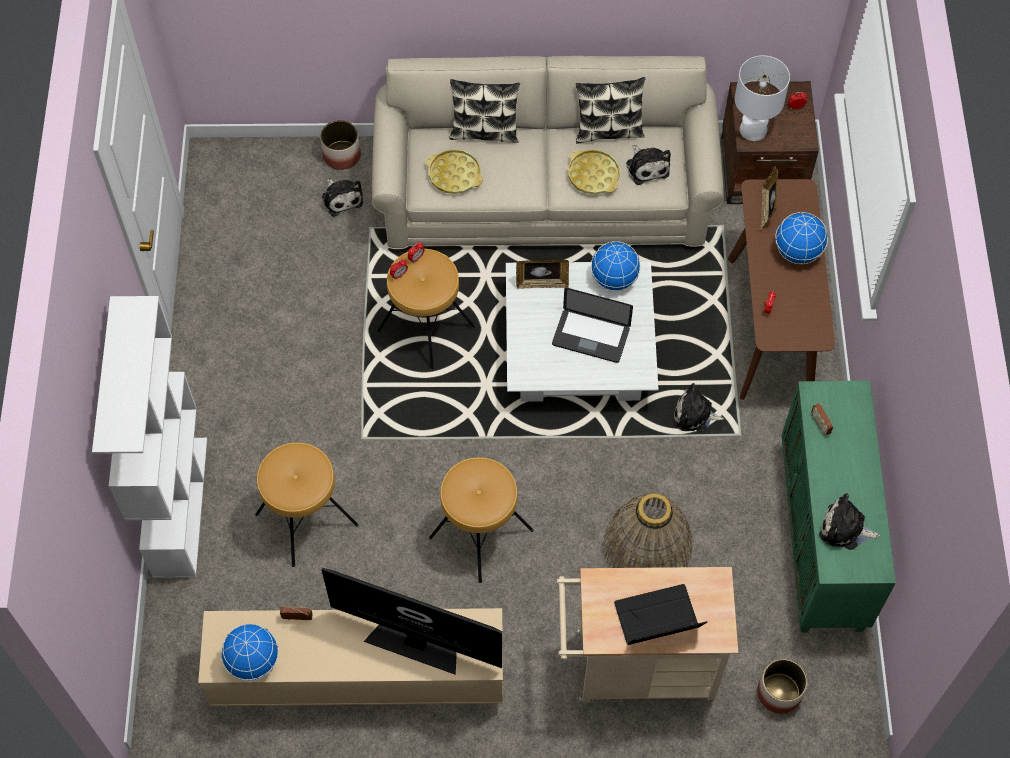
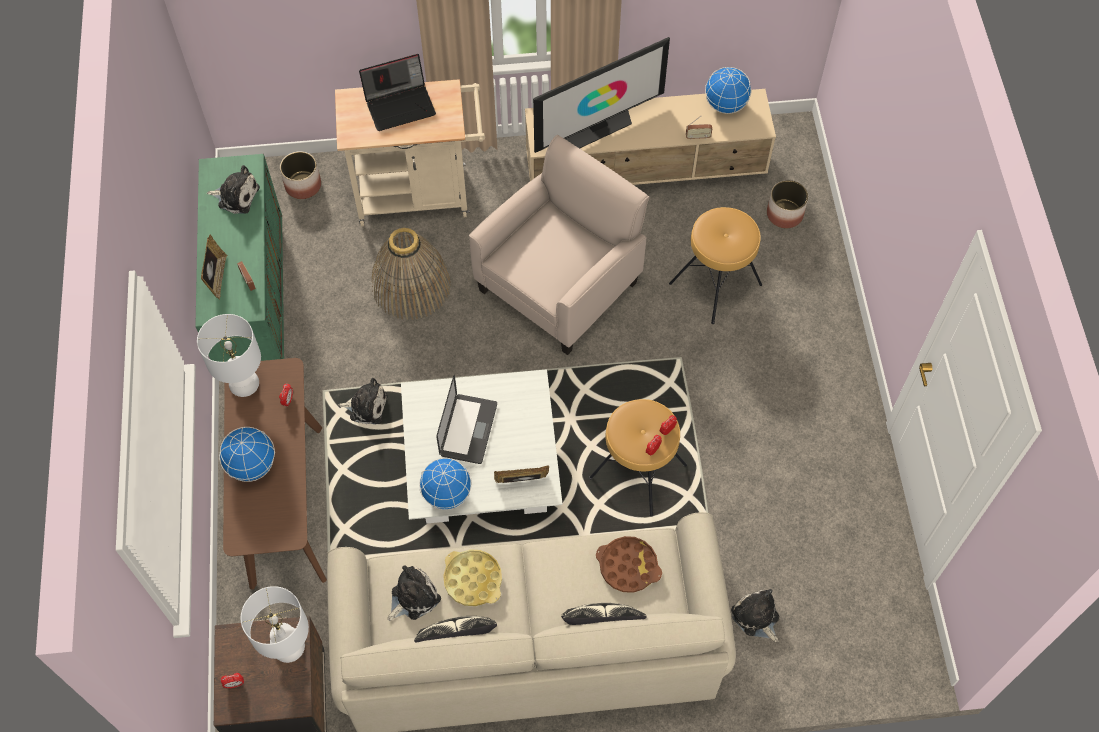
camera: 175 degrees right, 0 degrees up
white bookcase [92,296,207,578] -> none
planter [320,120,361,170] -> planter moved to [767,180,808,228]
television [321,568,502,675] -> television turned 45 degrees counterclockwise [533,37,670,153]
yellow tray [426,149,483,194] -> brown tray [596,536,662,593]
brown stool [429,458,534,583] -> beige armchair [469,135,649,355]
laptop [552,288,633,363] -> laptop turned 90 degrees clockwise [436,375,497,464]
plush toy [626,145,671,185] -> plush toy turned 75 degrees clockwise [388,566,441,621]
picture frame [760,166,778,230] -> picture frame moved to [201,234,227,300]
none -> white table lamp [197,314,261,397]

